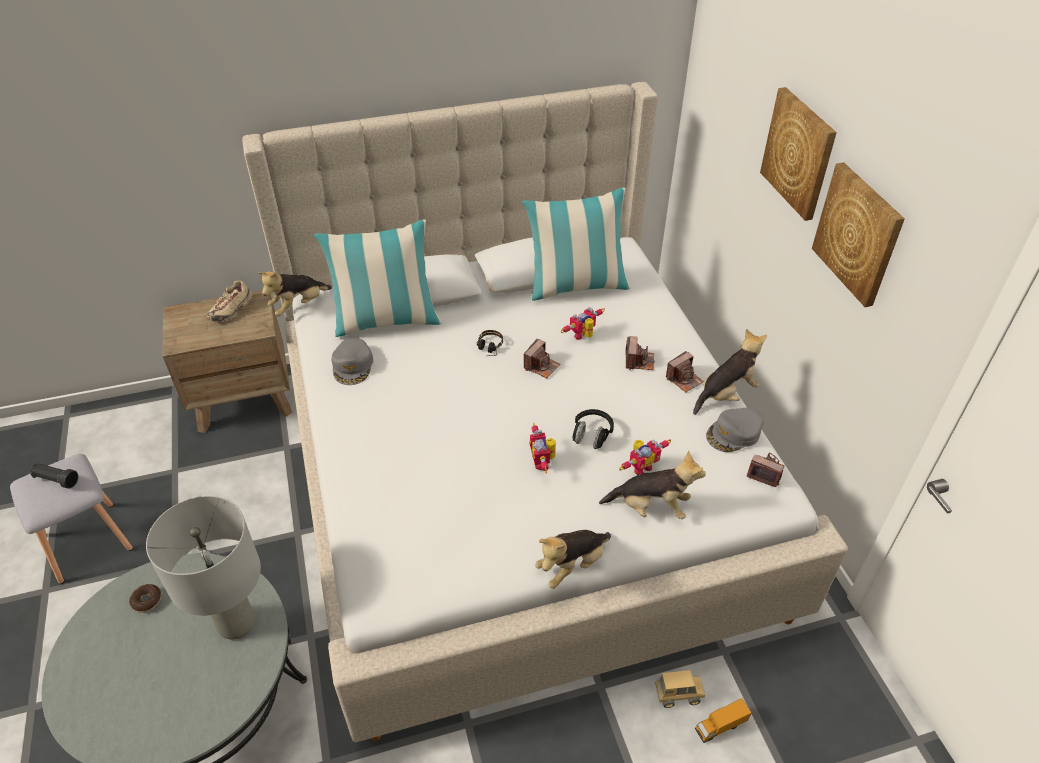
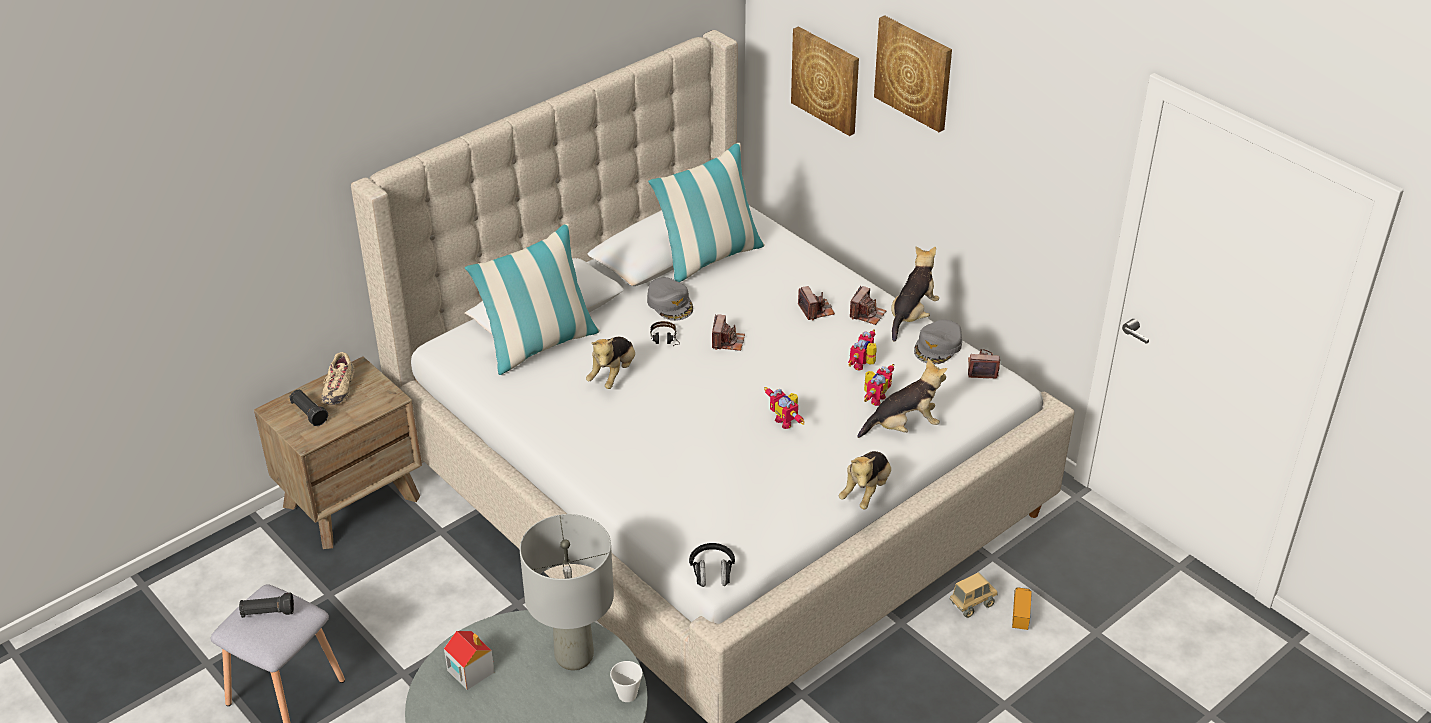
camera: 25 degrees left, 5 degrees down
donut [129,584,161,613] -> toy house [444,631,494,690]
plush toy [257,271,332,316] -> plush toy moved to [586,337,635,389]
grey cap [331,338,373,385] -> grey cap moved to [647,277,693,321]
toy robot [561,307,605,340] -> toy robot moved to [848,329,877,371]
black headphones [573,409,614,449] -> black headphones moved to [689,543,735,587]
toy truck [695,698,752,743] -> toy truck turned 150 degrees clockwise [1012,587,1032,630]
picture [812,162,905,307] -> picture moved to [791,26,859,136]
none -> black flashlight [289,390,328,426]
none -> cup [610,661,643,702]

